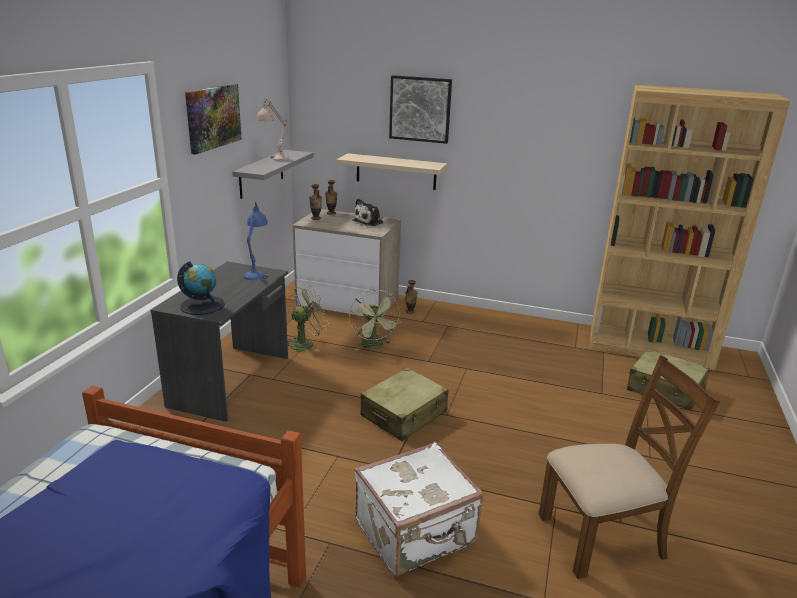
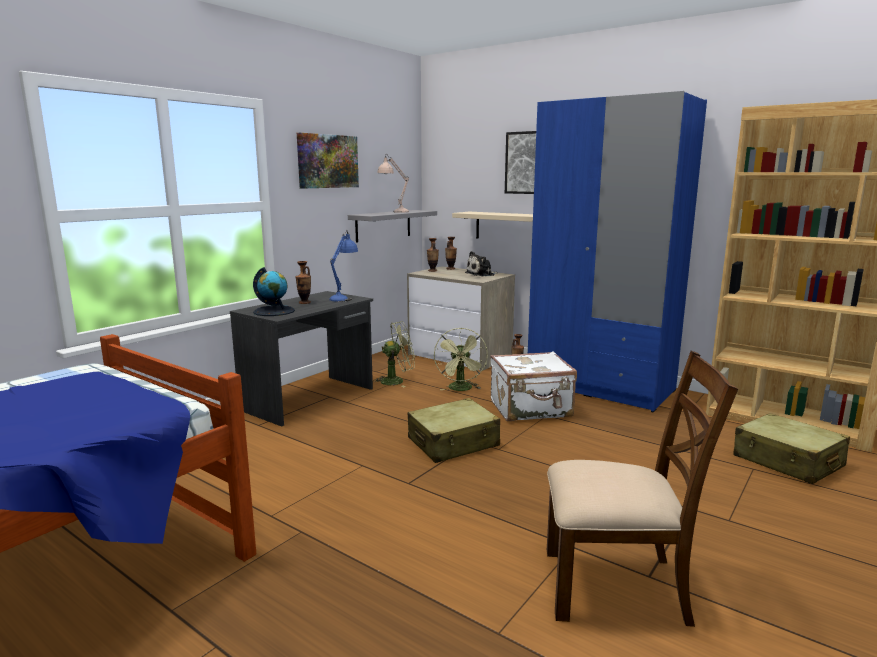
camera: 20 degrees right, 10 degrees down
white suitcase [355,442,484,577] -> white suitcase moved to [491,351,577,421]
none -> vase [296,261,311,304]
none -> blue wardrobe [528,91,707,413]

